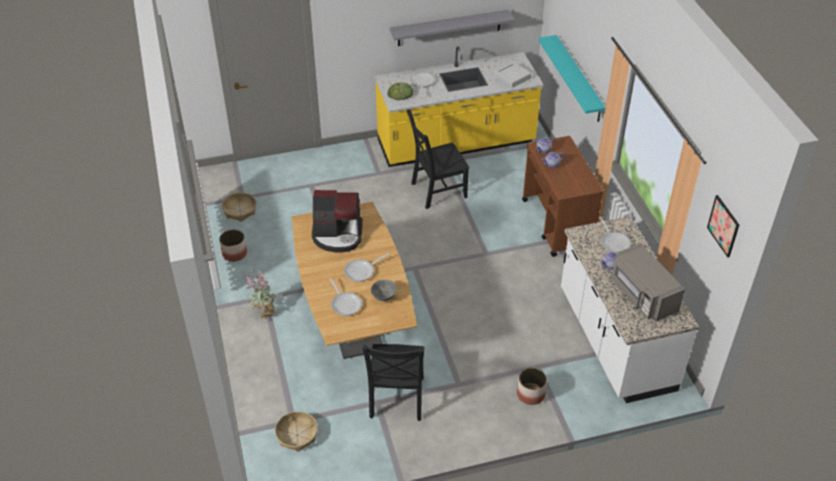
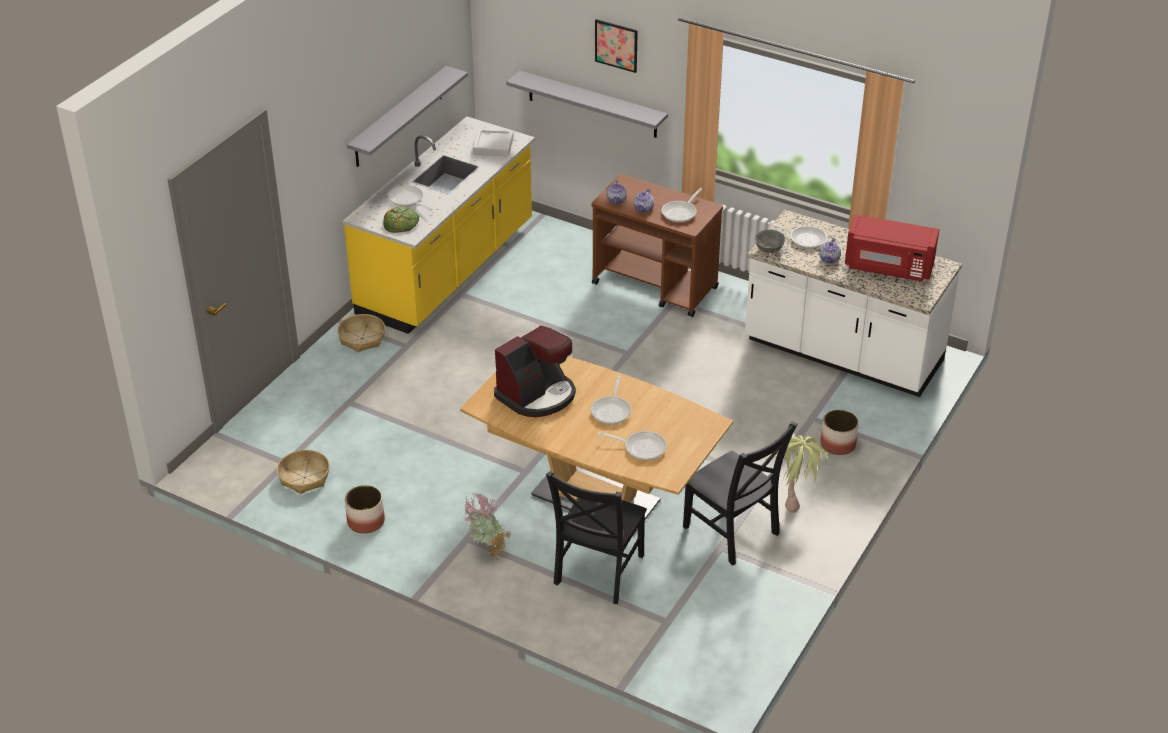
camera: 45 degrees left, 5 degrees down
basket [275,411,318,452] -> basket moved to [337,314,385,352]
grey bowl [371,280,397,302] -> grey bowl moved to [754,229,785,253]
black chair [407,109,469,209] -> black chair moved to [546,471,647,604]
turquoise shelf [538,35,606,122] -> grey shelf [506,71,668,138]
grey microwave [611,243,685,321] -> red microwave [845,214,940,281]
picture [707,195,739,257] -> picture moved to [595,19,638,73]
none -> frying pan [661,188,702,223]
none -> potted plant [774,436,827,513]

